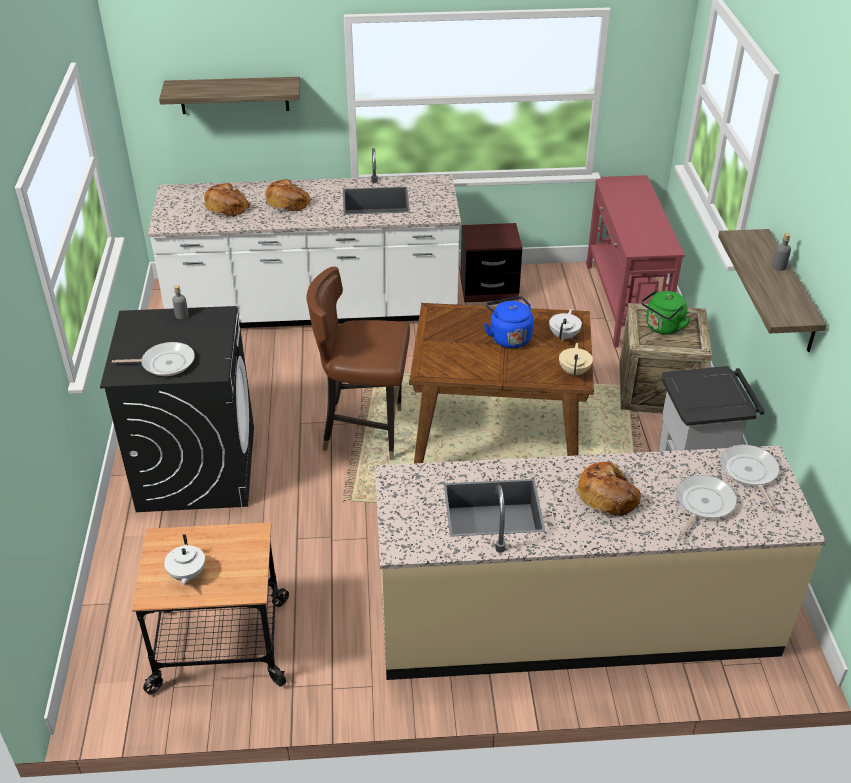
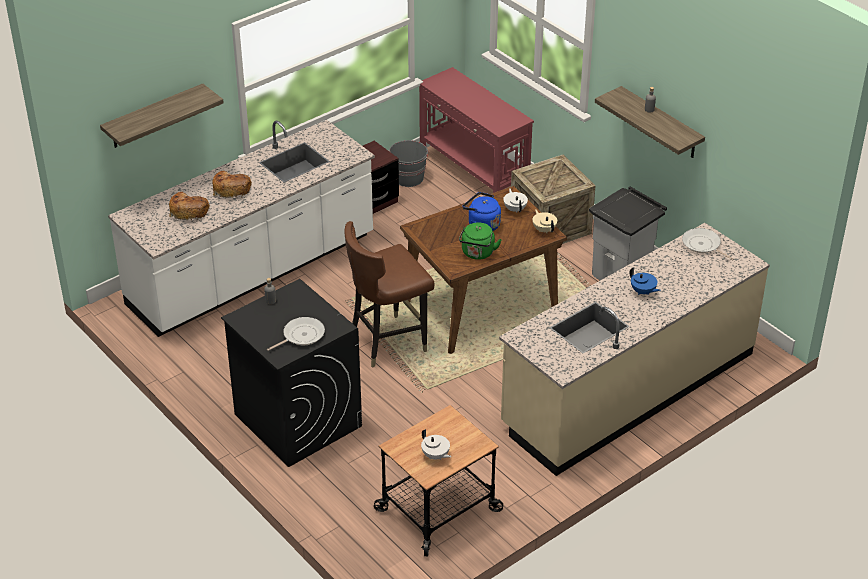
camera: 35 degrees left, 0 degrees up
bread [575,462,641,517] -> blue teapot [629,267,661,295]
green kettle [641,290,690,335] -> green kettle moved to [459,222,502,260]
frying pan [676,475,737,538] -> none
none -> grey bucket [389,140,429,187]

